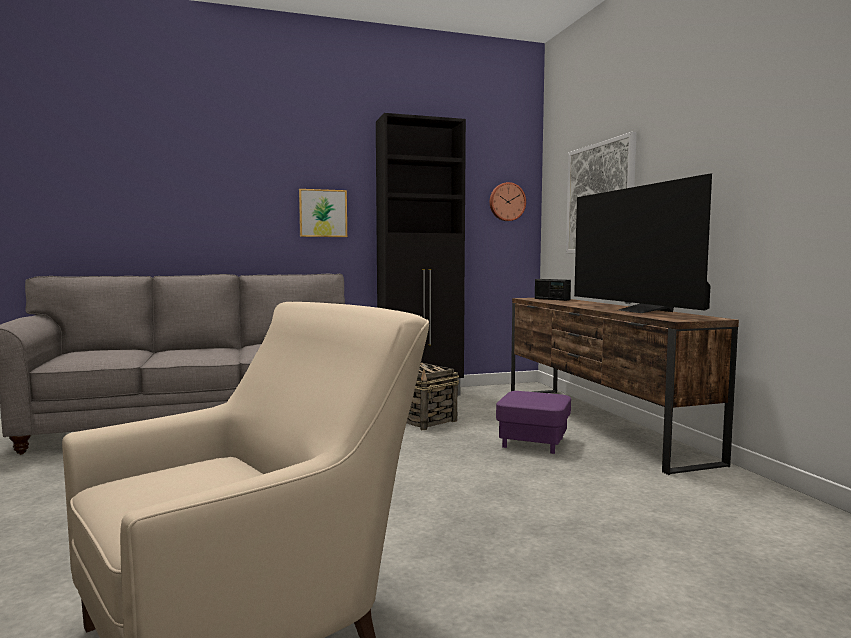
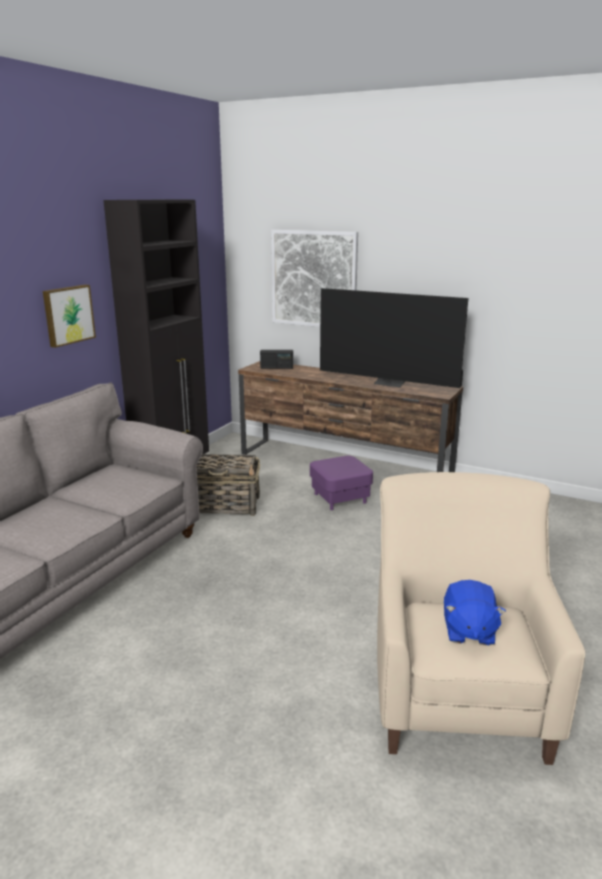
camera: 45 degrees left, 15 degrees up
wall clock [490,182,526,221] -> none
none -> blue plush toy [444,580,506,646]

